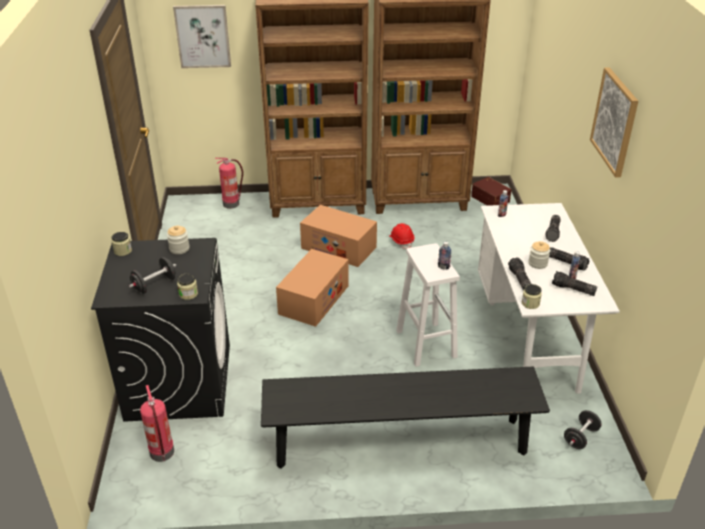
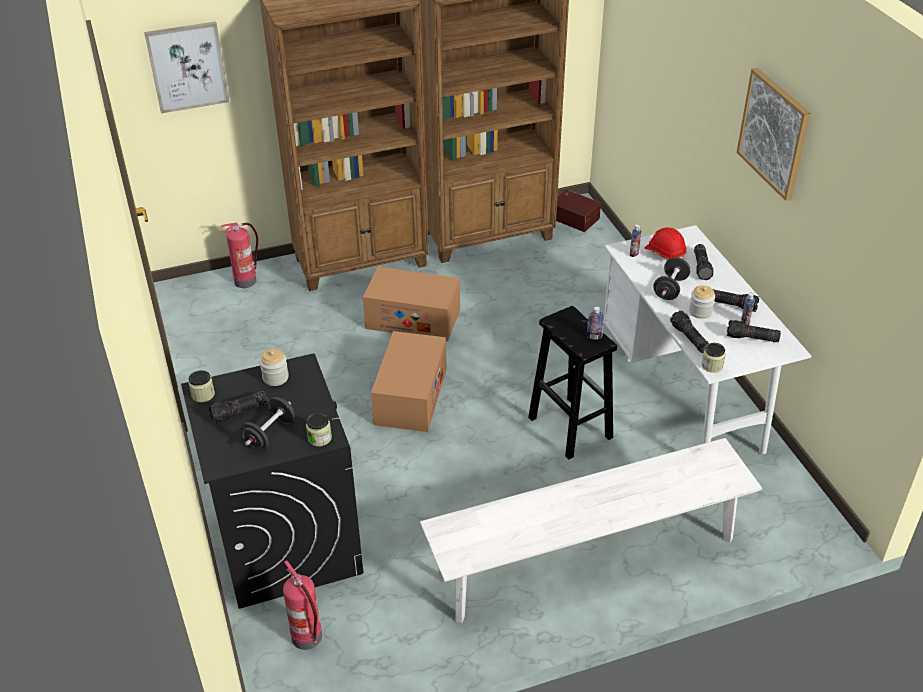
camera: 15 degrees left, 5 degrees up
black bench [261,367,550,469] -> white bench [420,438,762,623]
red hard hat [389,223,414,249] -> red hard hat moved to [644,227,687,261]
white stool [396,243,460,367] -> black stool [528,306,617,459]
black dumbbell [564,410,602,449] -> black dumbbell moved to [653,257,691,300]
none -> flashlight [209,391,268,423]

